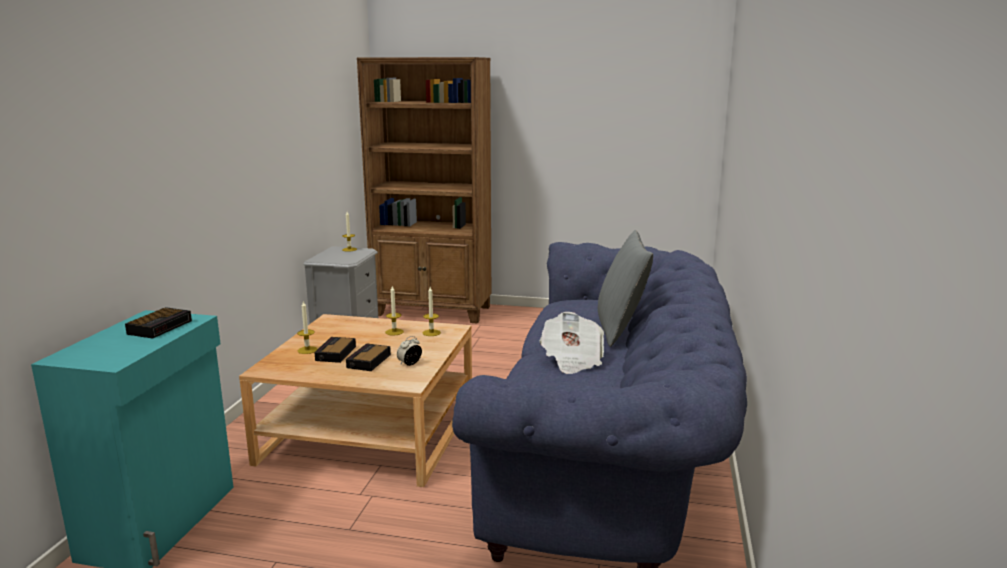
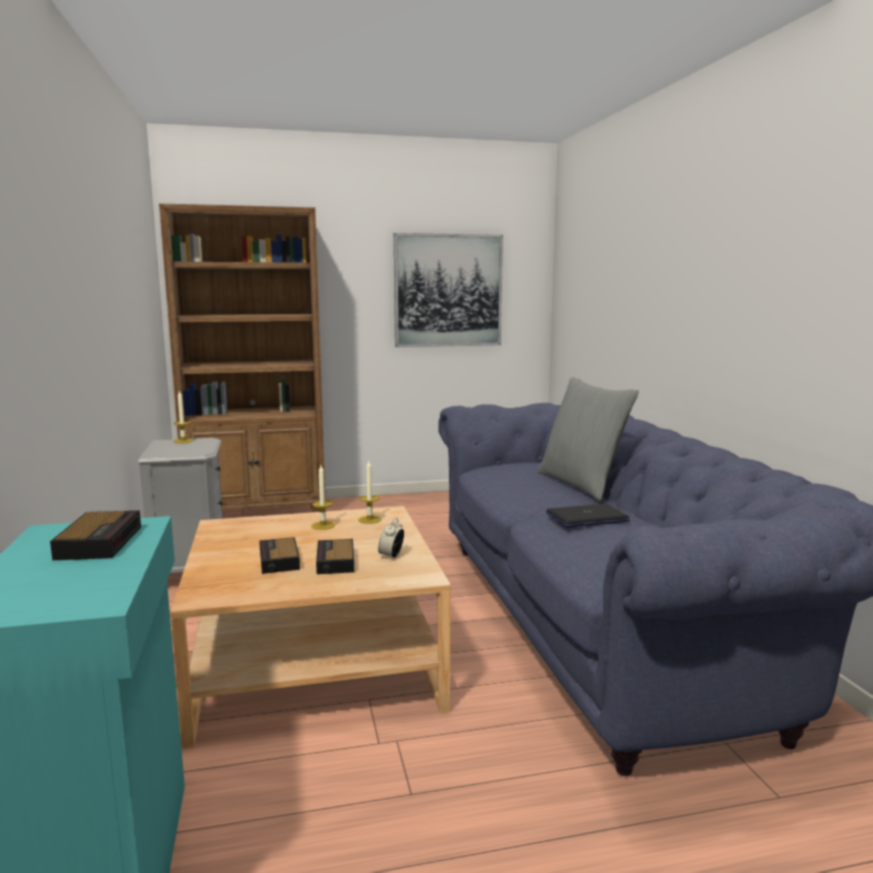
camera: 25 degrees left, 5 degrees down
candle [297,302,318,354] -> none
newspaper [540,312,604,374] -> laptop [546,504,630,527]
none -> picture [394,233,503,347]

